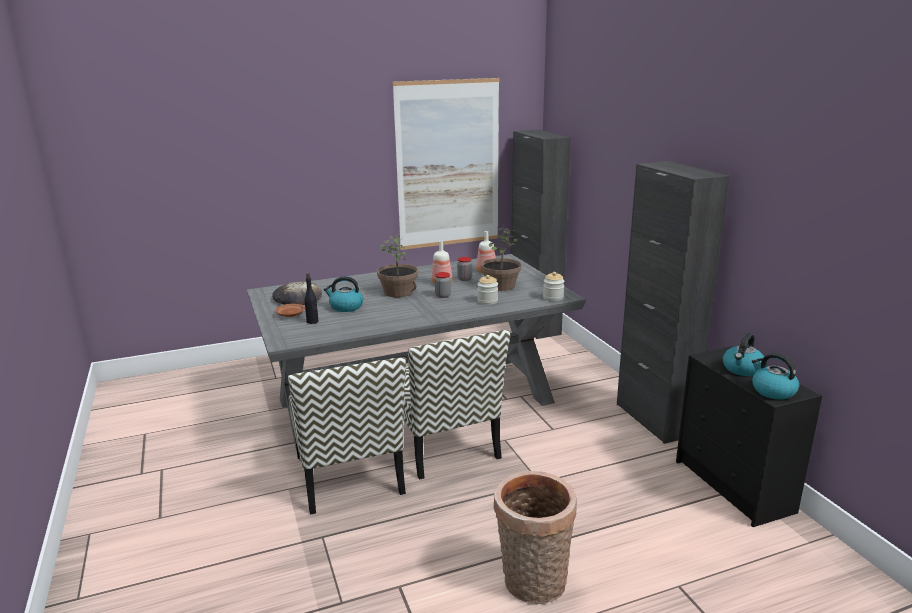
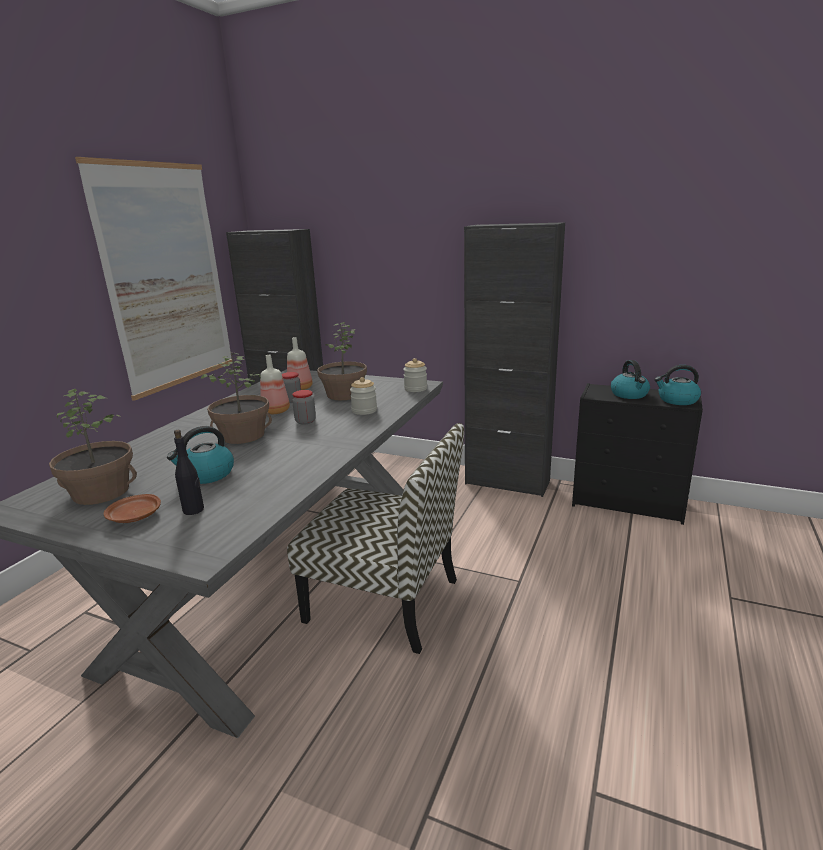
camera: 45 degrees left, 0 degrees up
bread [272,281,322,305] -> potted plant [49,389,137,505]
chair [288,357,406,515] -> none
basket [494,471,577,604] -> none

